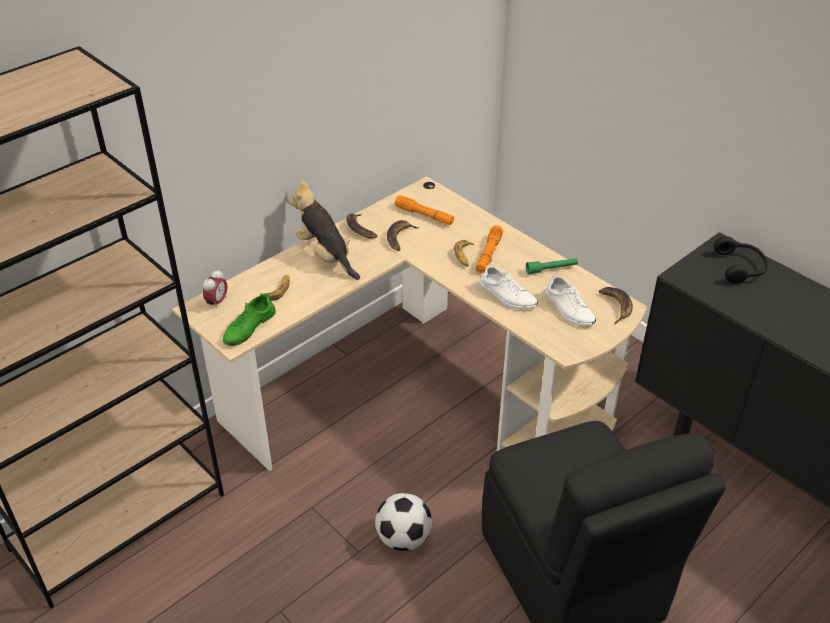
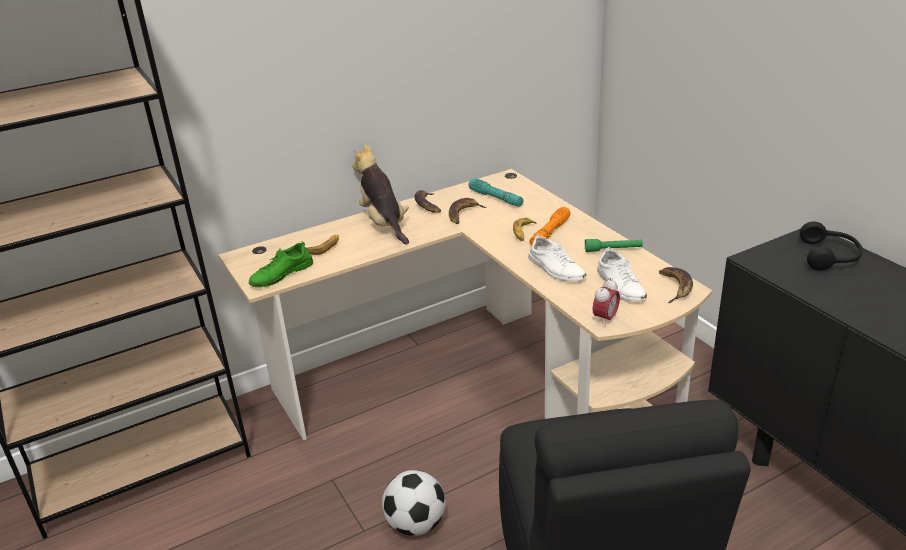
camera: 15 degrees right, 10 degrees down
alarm clock [203,269,227,309] -> alarm clock moved to [592,278,620,326]
orange flashlight [395,195,454,225] -> turquoise flashlight [469,178,524,207]

